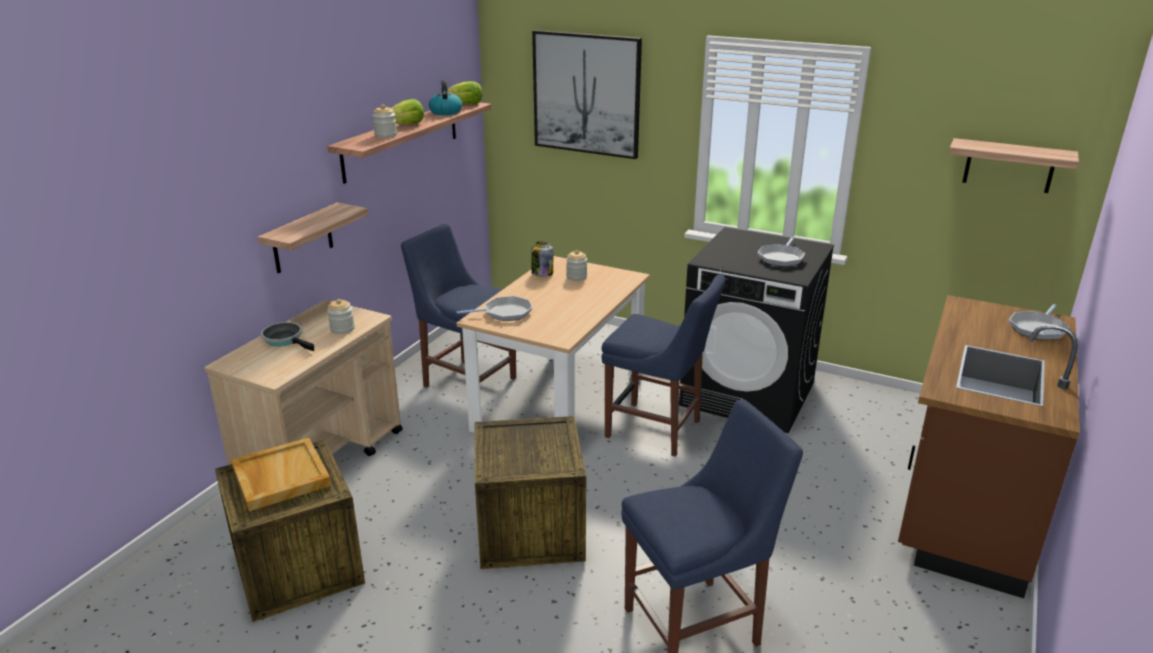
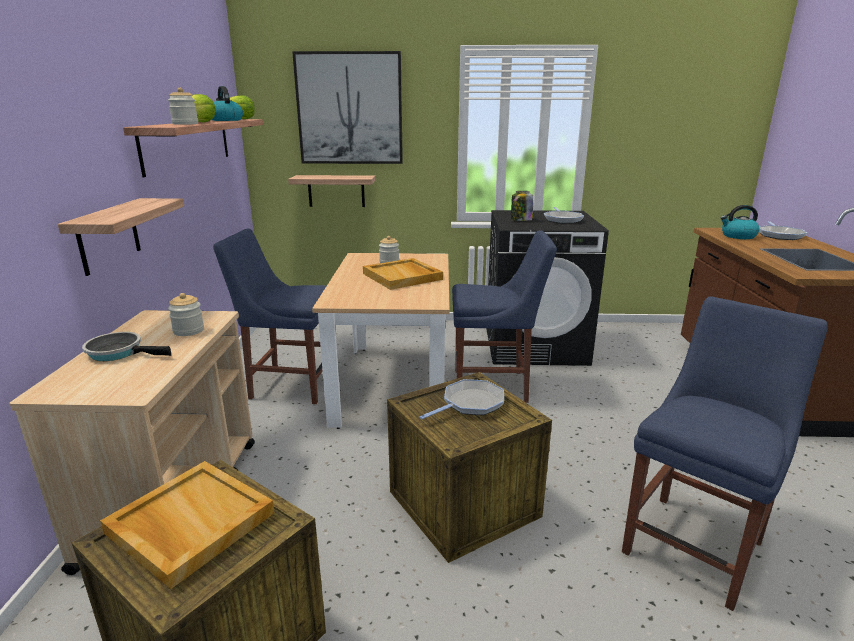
camera: 25 degrees left, 5 degrees down
frying pan [457,296,532,321] -> frying pan moved to [420,379,504,419]
jar [531,241,553,277] -> jar moved to [511,191,533,221]
shelf [949,138,1079,193] -> shelf moved to [288,175,375,207]
none -> beige tray [363,258,443,290]
none -> kettle [720,205,760,239]

